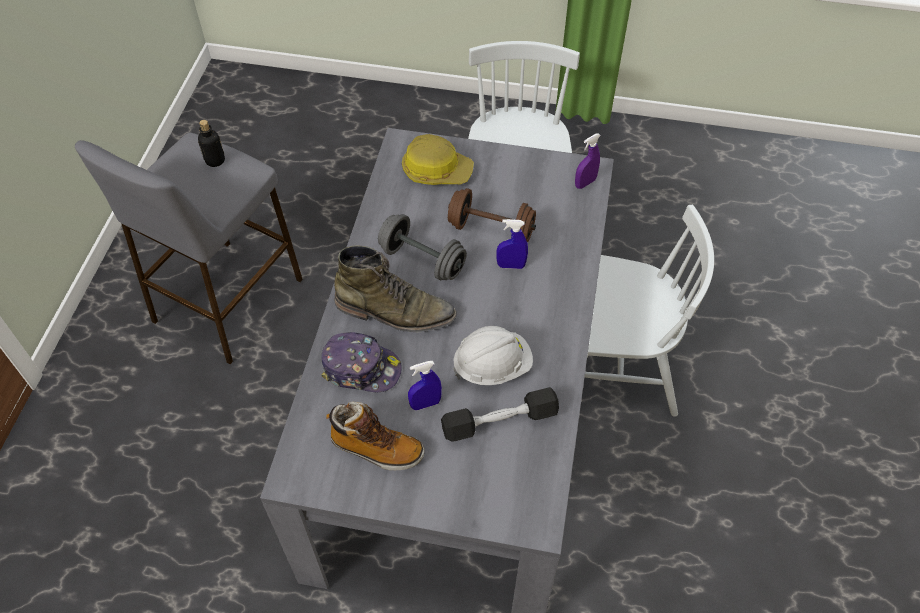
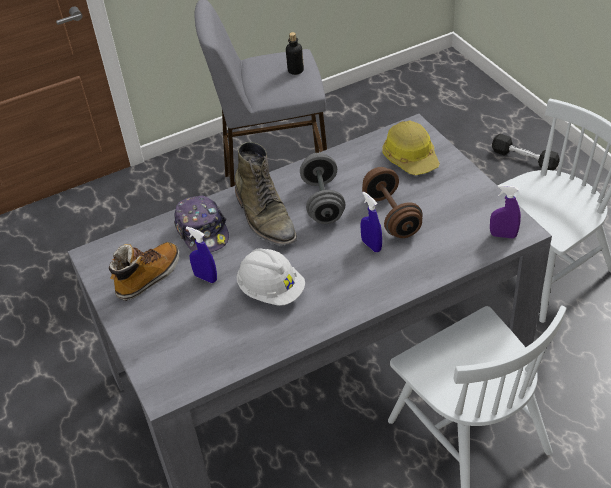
camera: 55 degrees right, 10 degrees down
boot [327,401,425,470] -> boot turned 120 degrees counterclockwise [109,242,179,301]
black dumbbell [441,387,559,441] -> black dumbbell moved to [492,134,560,171]

